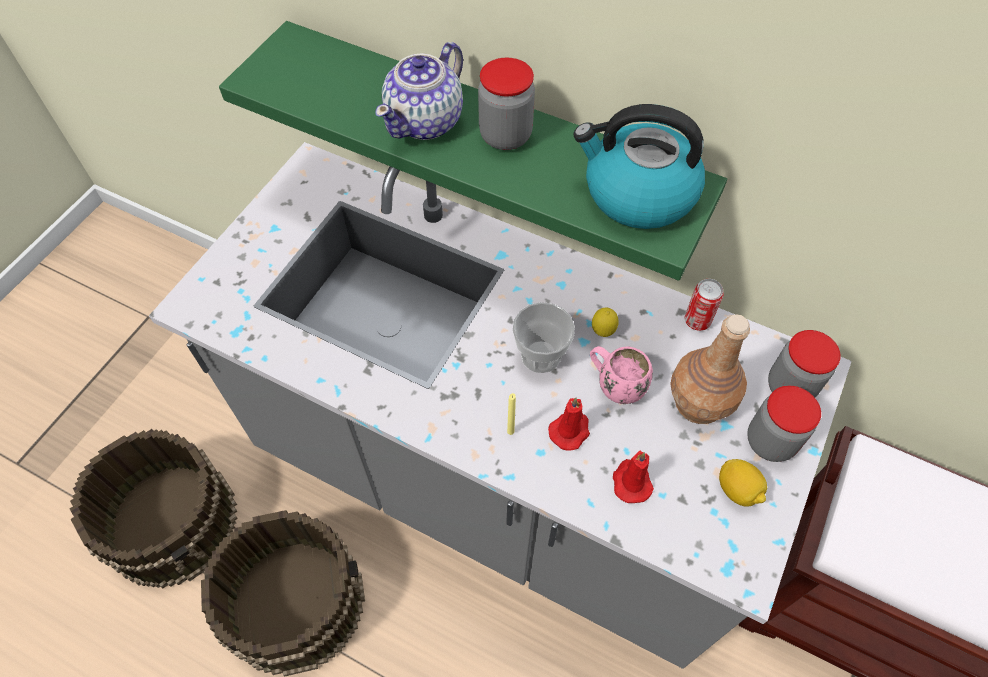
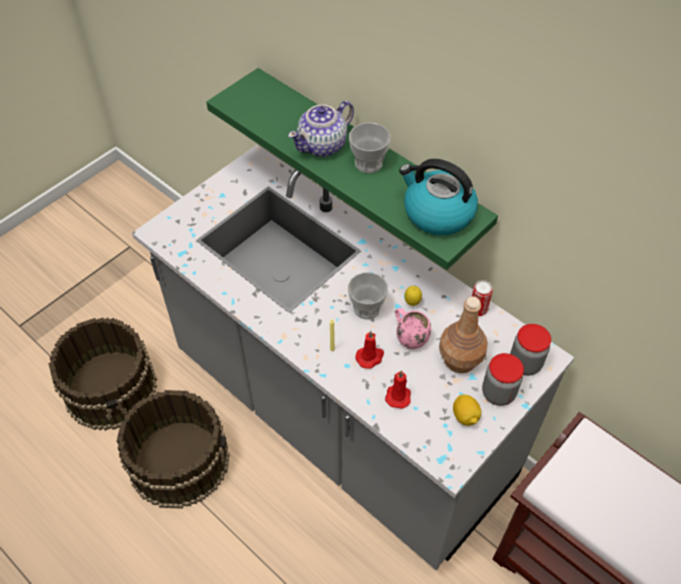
camera: 15 degrees right, 5 degrees down
jar [478,57,535,150] -> cup [349,123,391,173]

